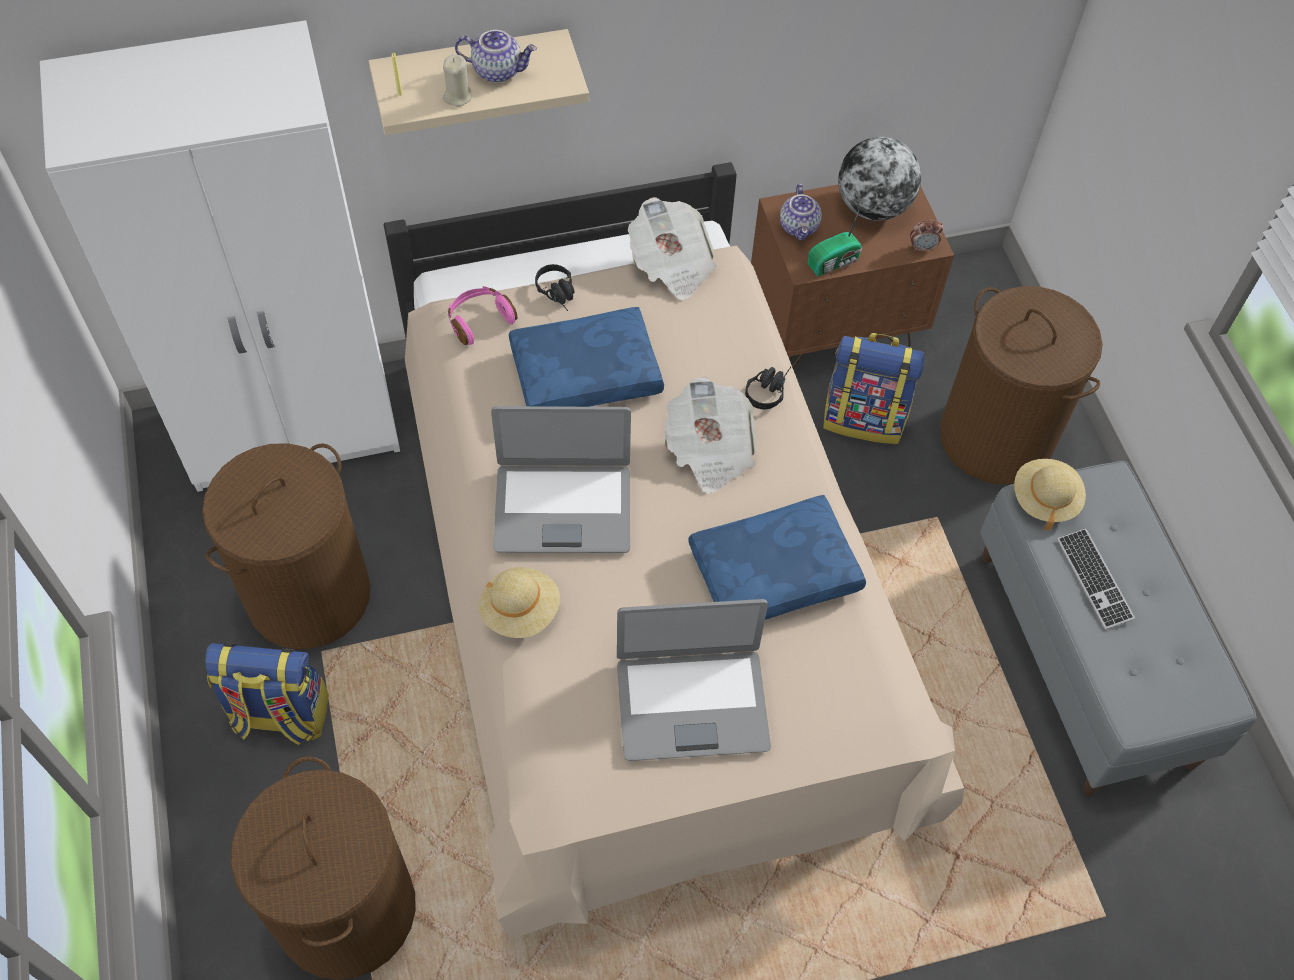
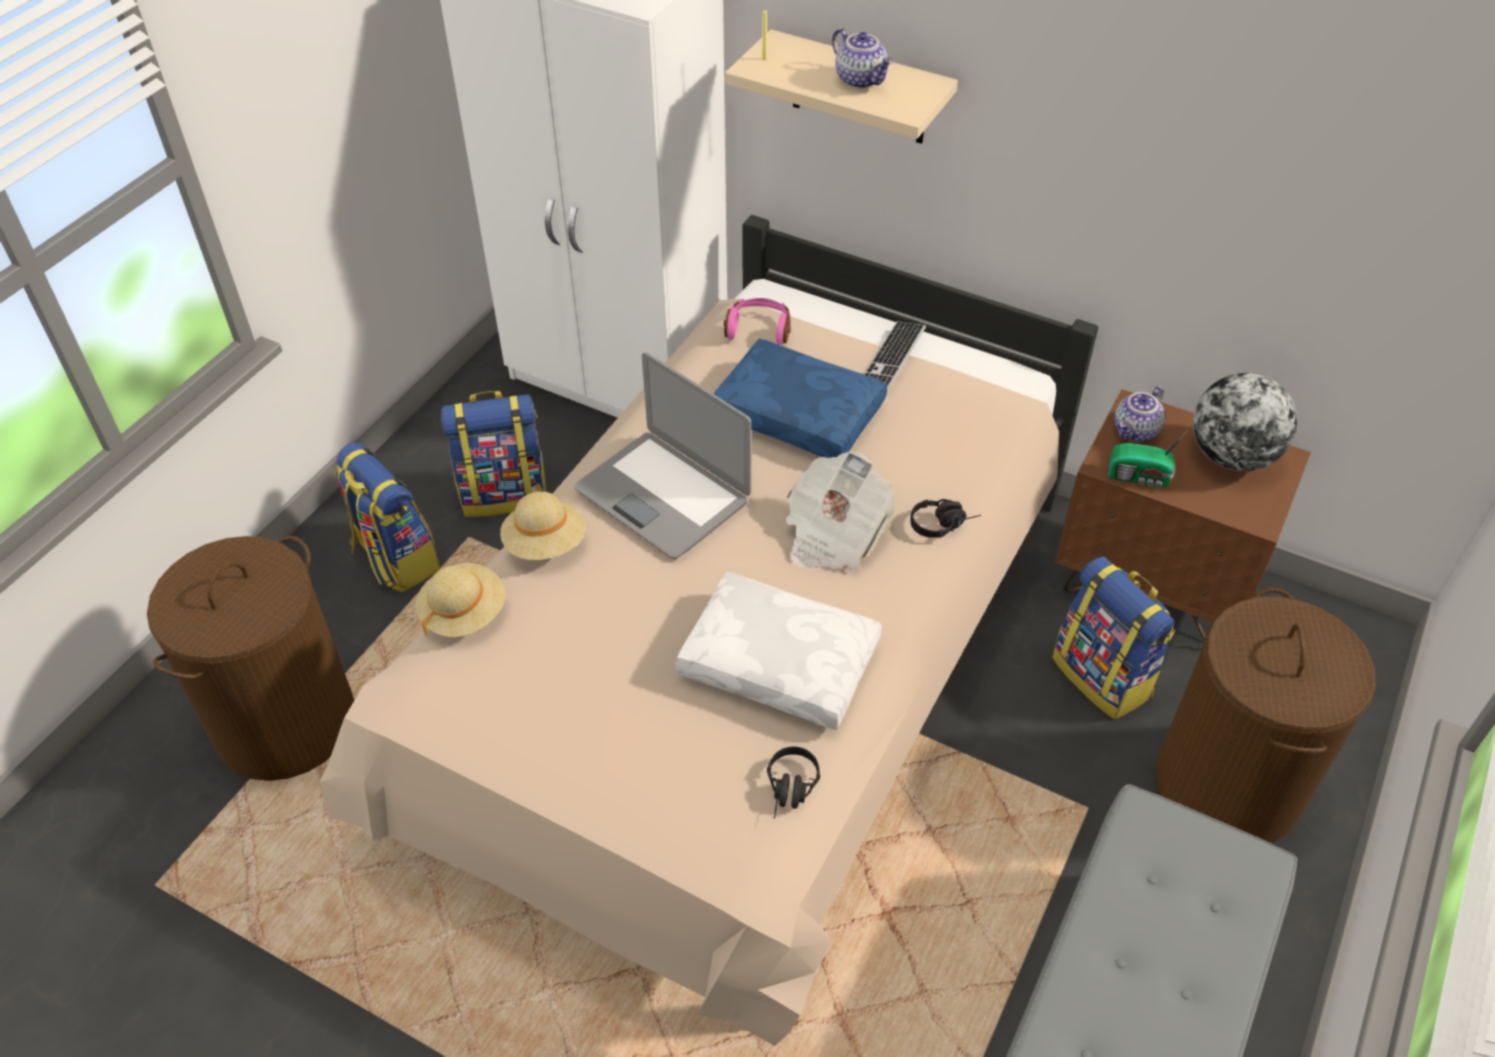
camera: 45 degrees right, 10 degrees down
brown laundry basket [202,443,371,649] -> backpack [441,391,546,517]
beige candle [443,54,472,107] -> none
black headphones [535,264,574,311] -> black headphones moved to [767,746,820,819]
laptop [617,599,771,761] -> none
newspaper [628,197,717,300] -> none
blue pillow [688,495,866,620] -> white pillow [675,572,882,730]
alarm clock [910,220,943,251] -> none
beige hat [1014,459,1086,531] -> beige hat moved to [415,563,506,637]
keyboard [1057,528,1135,630] -> keyboard moved to [864,321,926,392]

